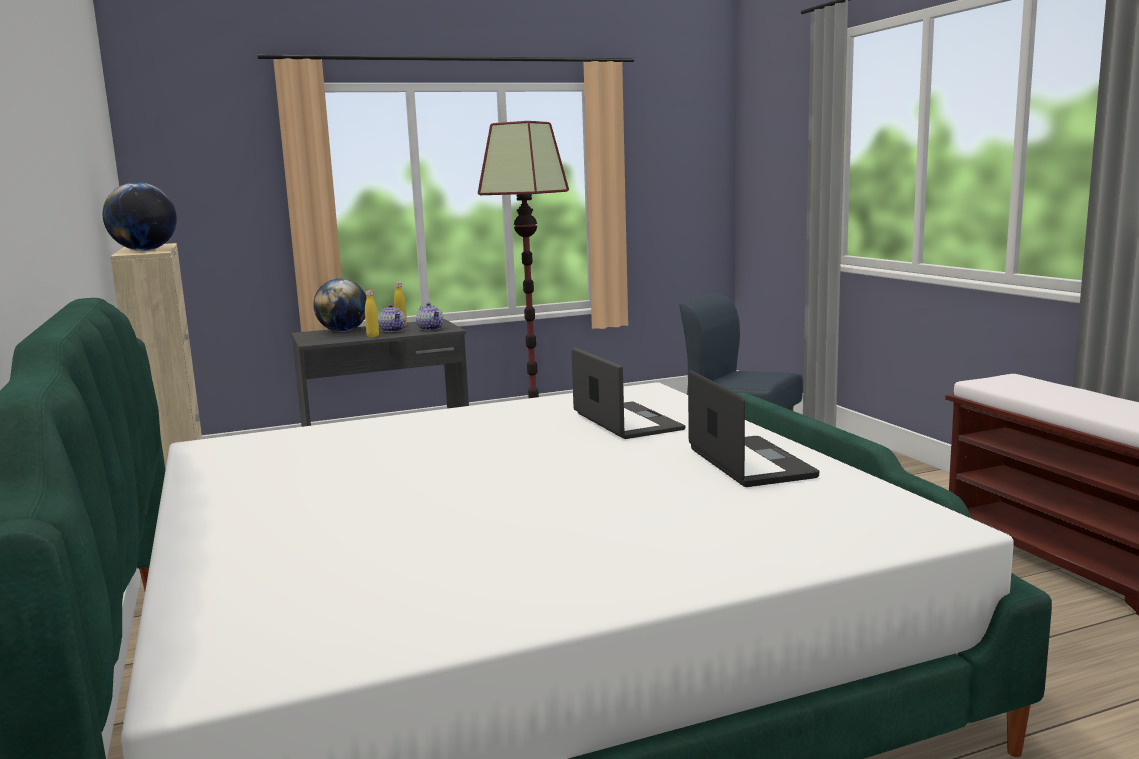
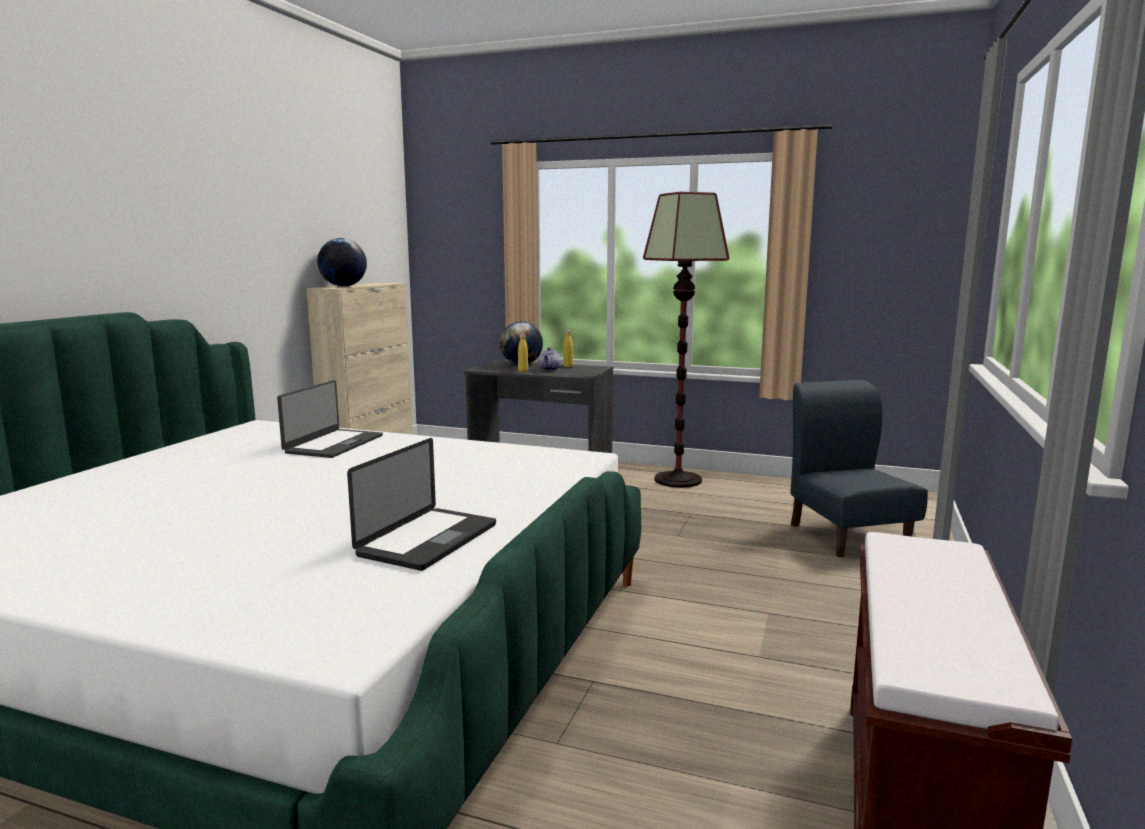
camera: 40 degrees right, 0 degrees up
teapot [416,303,444,331] -> none
laptop [571,347,685,439] -> laptop moved to [277,380,383,458]

